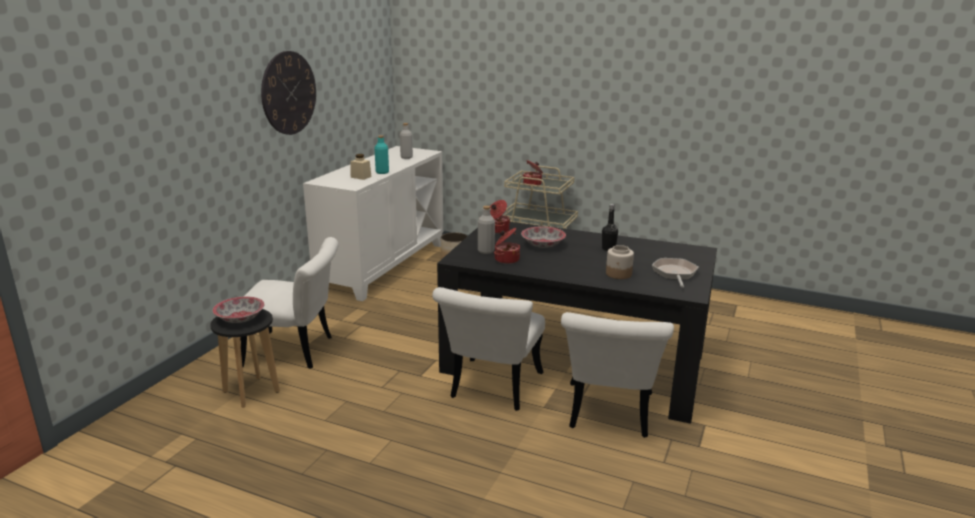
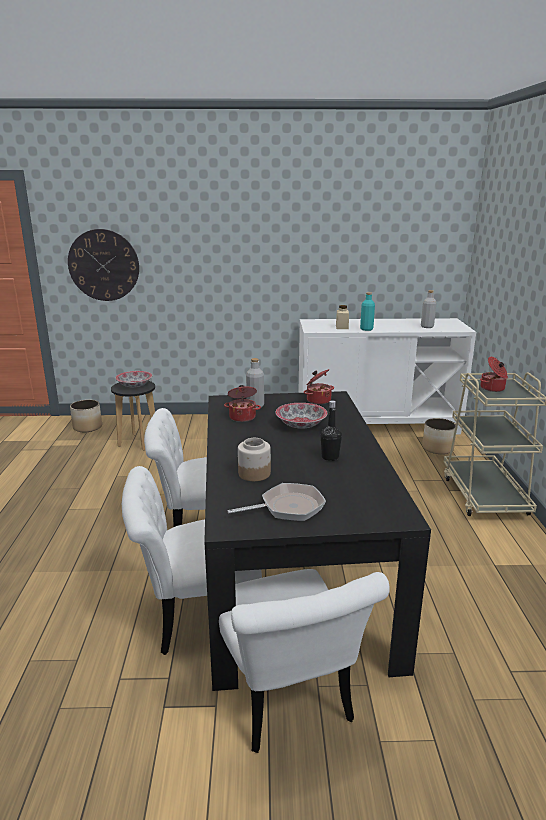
camera: 65 degrees right, 0 degrees up
white chair [240,237,339,369] -> white chair moved to [219,569,390,753]
wall clock [261,51,316,135] -> wall clock moved to [68,229,139,301]
none -> planter [70,400,102,432]

